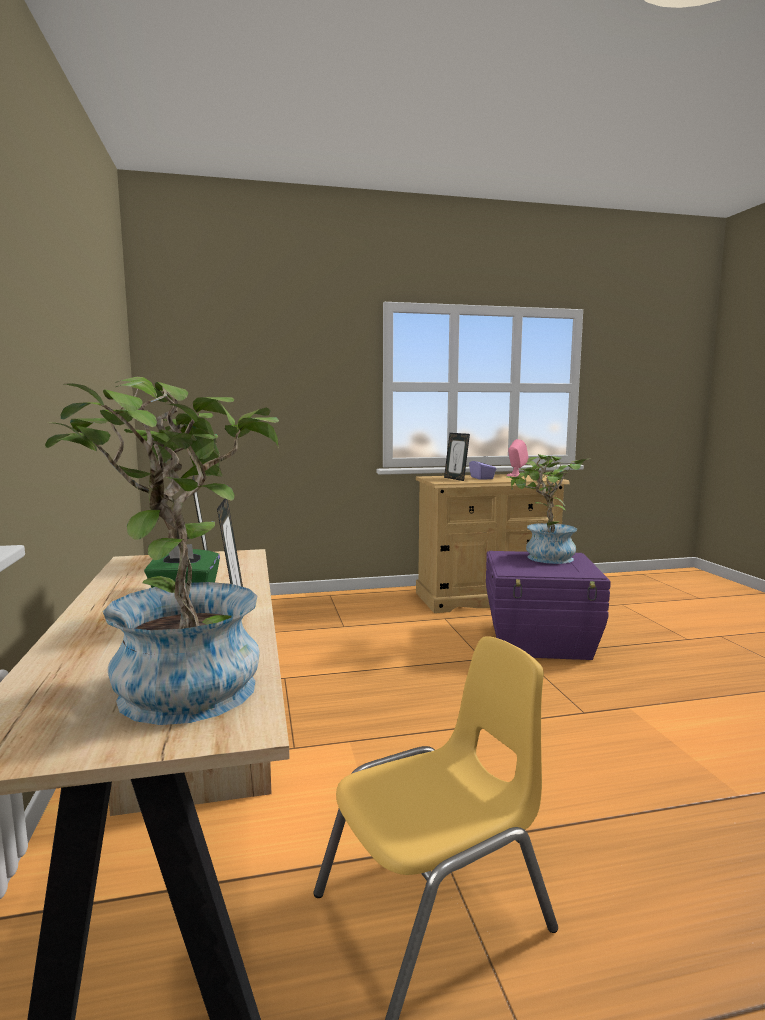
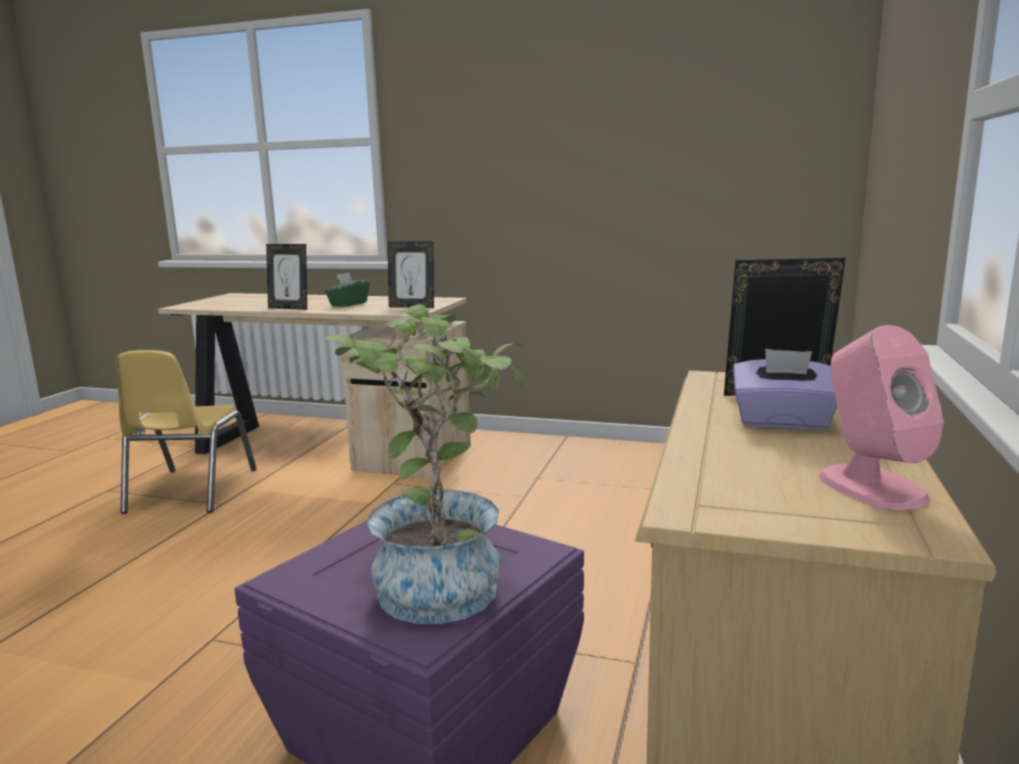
camera: 120 degrees right, 5 degrees up
potted plant [45,377,279,725] -> none

